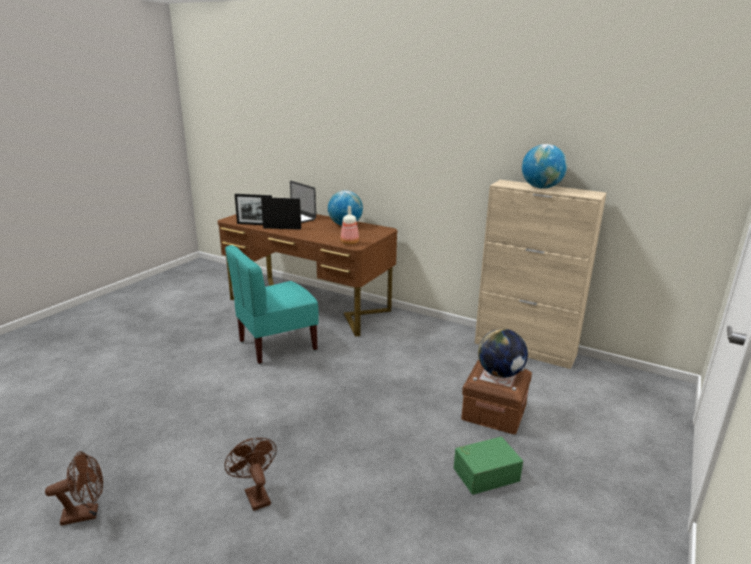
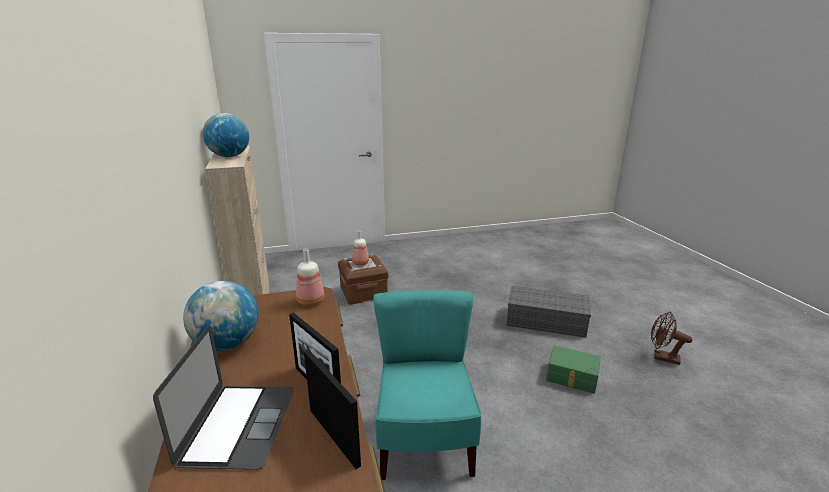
camera: 135 degrees left, 0 degrees up
brown fan [224,438,277,511] -> grey storage box [506,286,591,338]
turquoise chair [225,245,319,364] -> turquoise chair turned 105 degrees counterclockwise [373,290,481,480]
green storage box [454,437,523,495] -> green storage box moved to [546,345,601,394]
globe [478,329,528,378] -> bottle [352,231,369,265]

